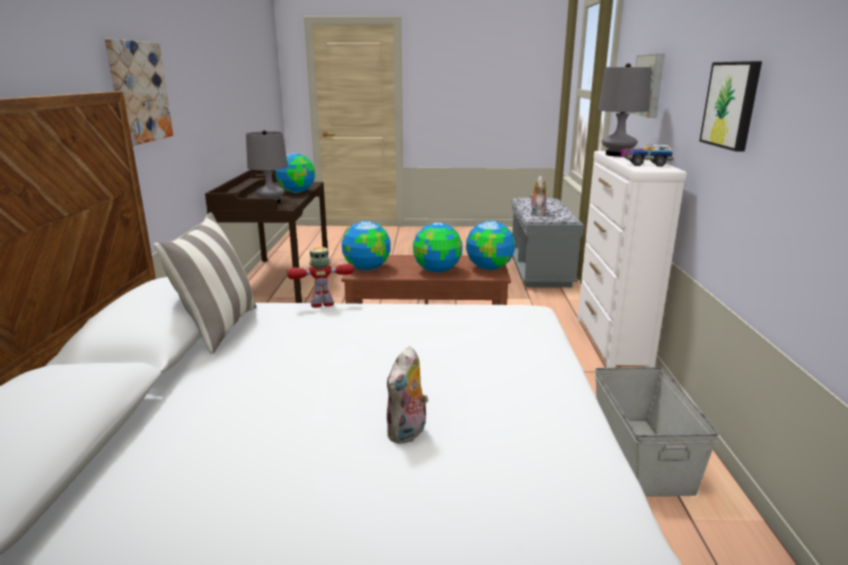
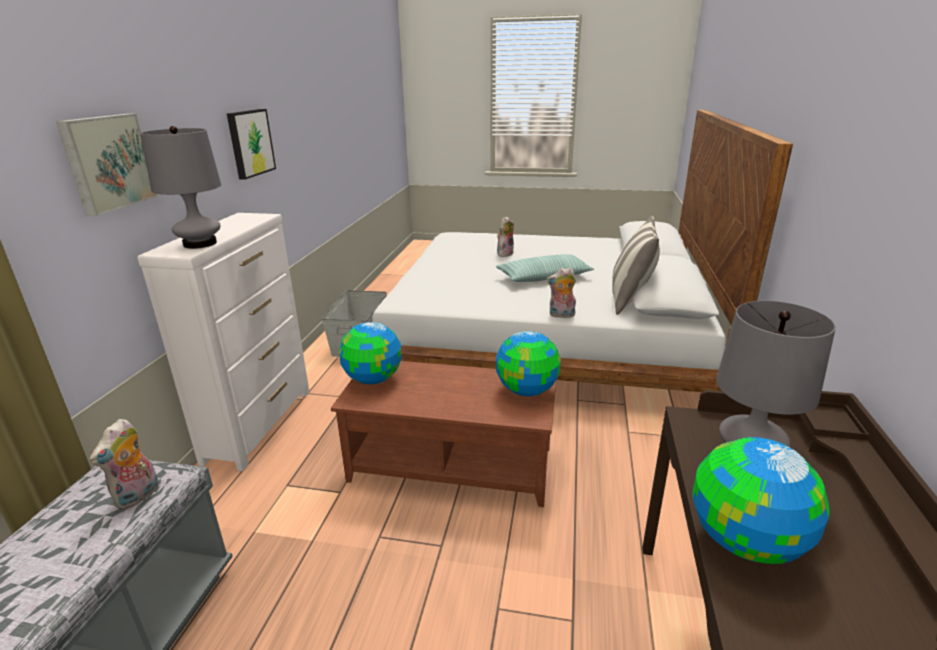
camera: 170 degrees left, 5 degrees up
picture [105,39,173,146] -> none
toy robot [287,247,354,308] -> plush toy [547,267,576,318]
globe [413,223,462,273] -> none
toy truck [621,145,674,167] -> none
none -> pillow [496,255,594,282]

